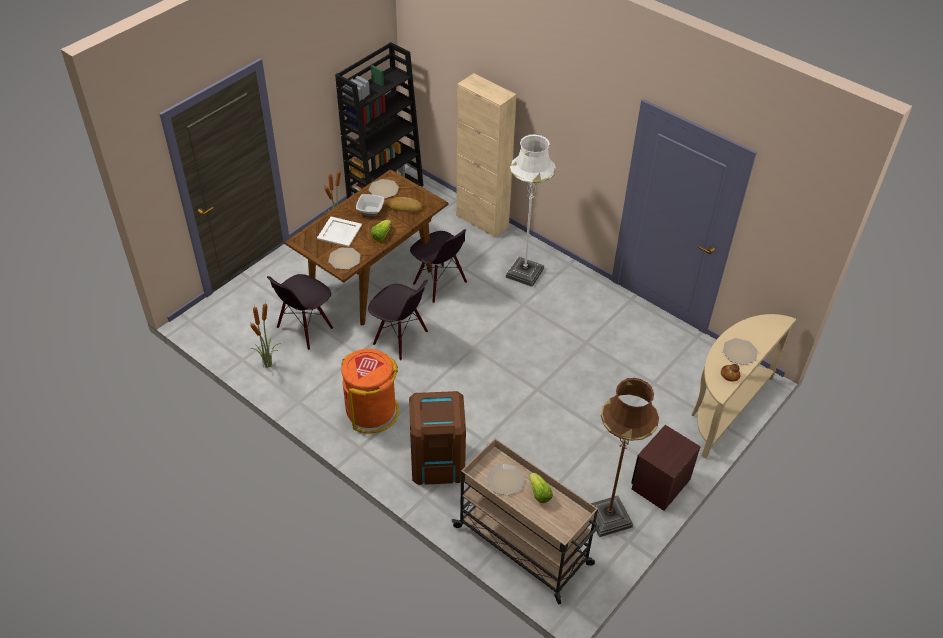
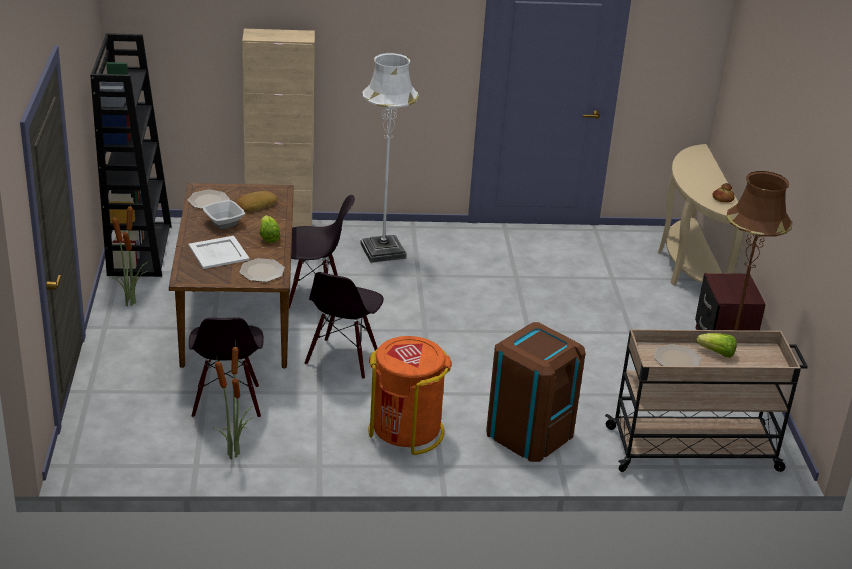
camera: 45 degrees left, 15 degrees down
black chair [368,280,428,361] -> black chair turned 120 degrees clockwise [305,272,384,379]
plate [723,338,758,365] -> none

